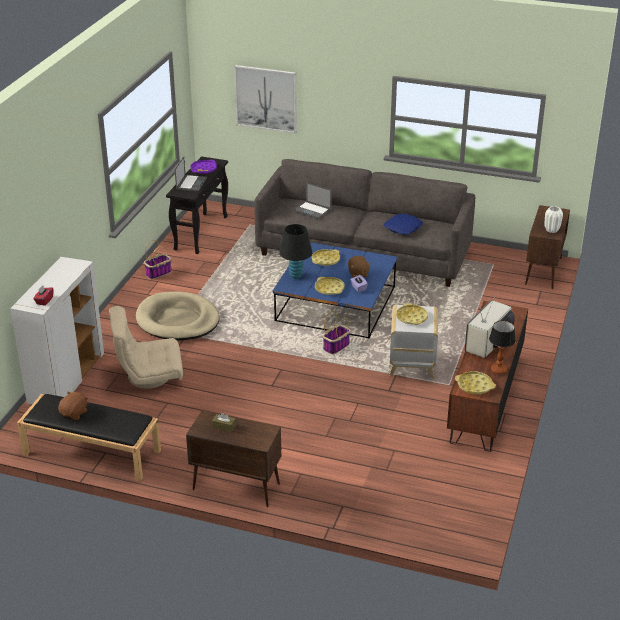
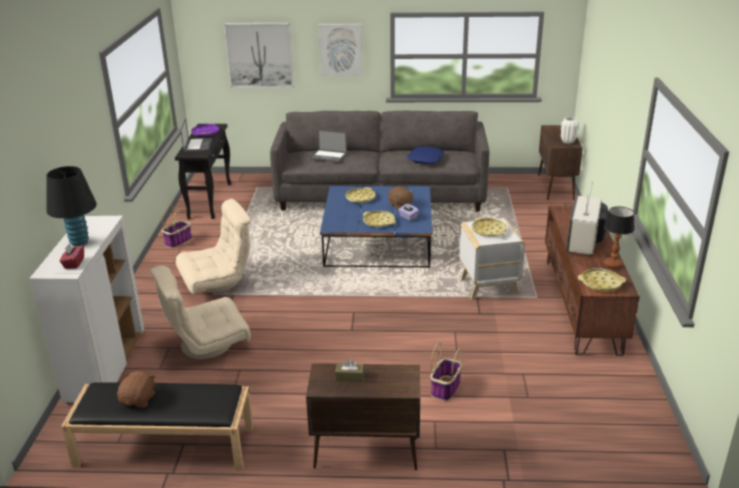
camera: 15 degrees left, 5 degrees down
beige dog bed [136,291,220,341] -> beige armchair [176,199,251,294]
black table lamp [279,224,312,279] -> black table lamp moved to [46,166,97,247]
basket [323,311,351,354] -> basket moved to [431,342,462,401]
none -> picture [318,24,363,76]

